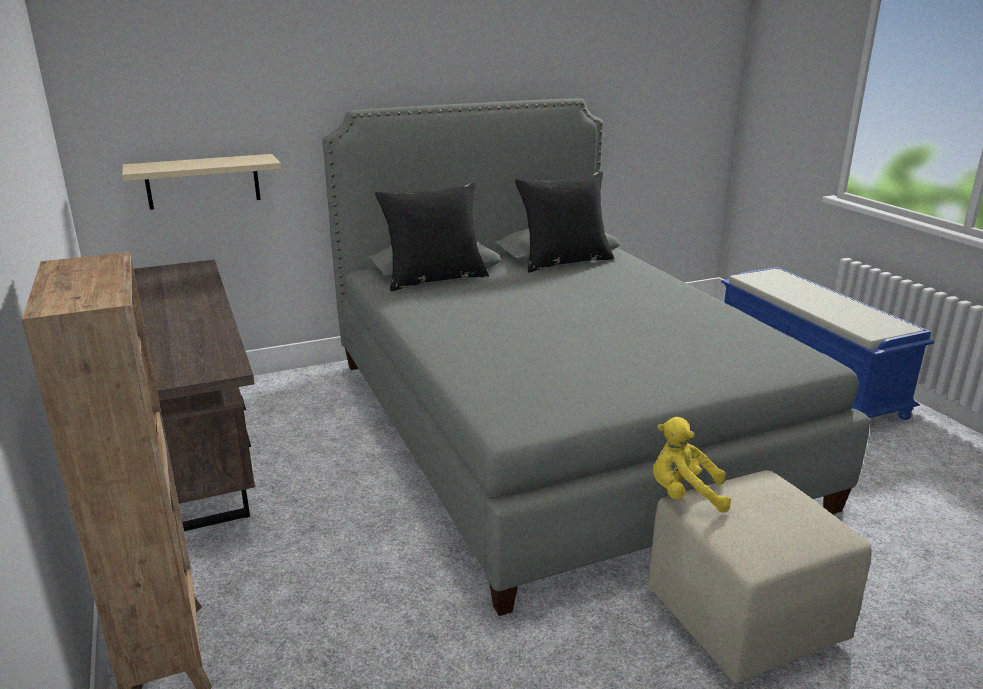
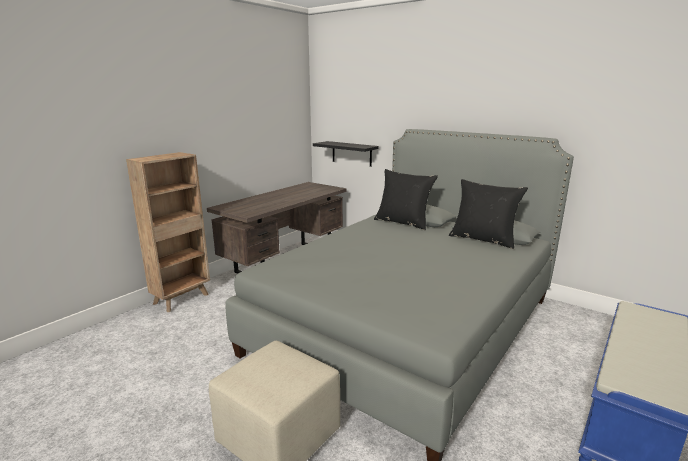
camera: 60 degrees right, 5 degrees down
beige shelf [122,154,281,210] -> black shelf [313,141,379,167]
yellow plush toy [653,417,731,512] -> none

